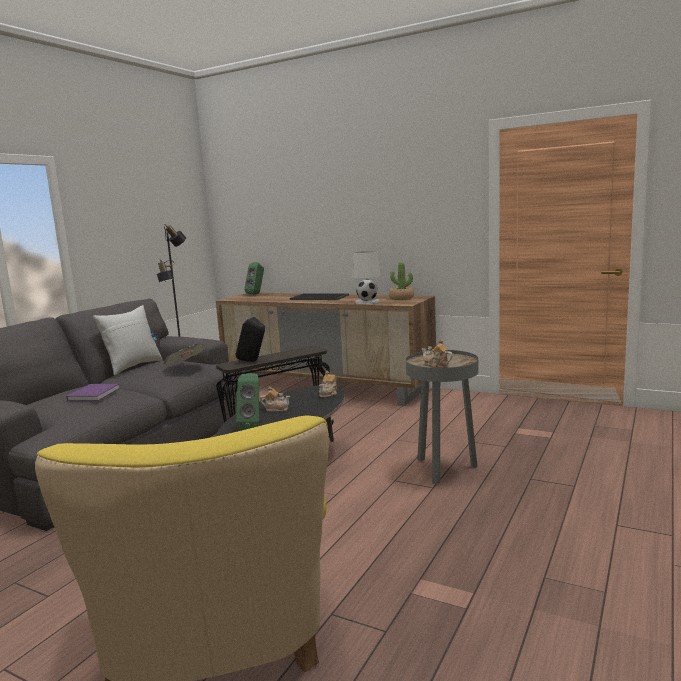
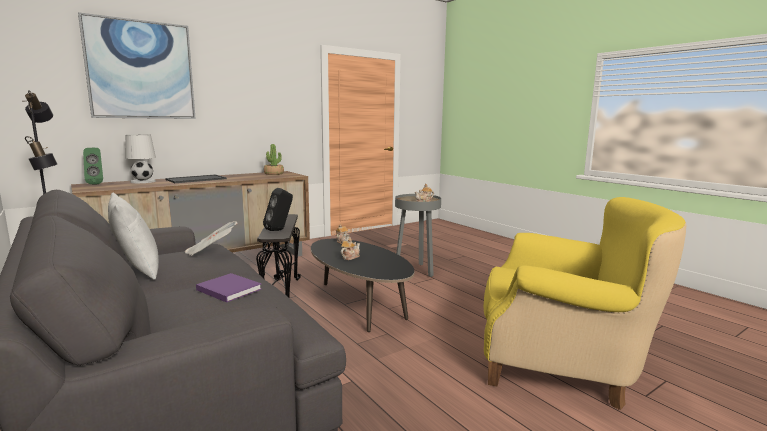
camera: 65 degrees left, 0 degrees up
green speaker [236,373,259,430] -> none
white table lamp [352,251,381,304] -> white table lamp moved to [125,135,156,183]
none -> picture [78,12,196,119]

